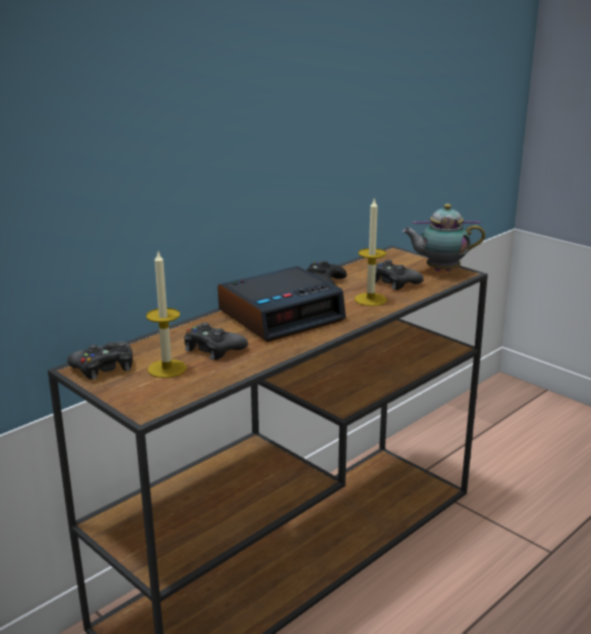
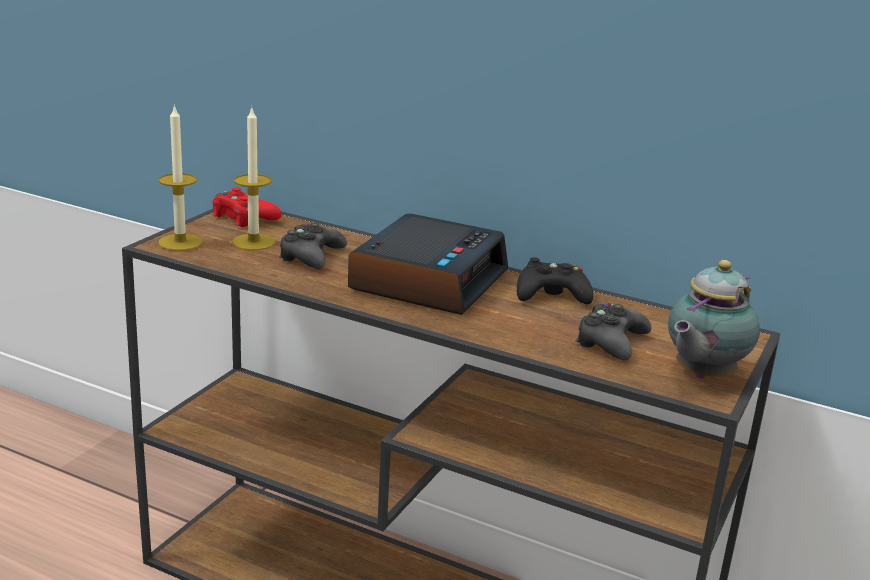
camera: 70 degrees right, 0 degrees up
black game controller [67,341,133,380] -> red game controller [212,188,282,227]
alarm clock [218,266,346,342] -> alarm clock turned 105 degrees counterclockwise [348,214,508,315]
candle [355,197,387,306] -> candle moved to [158,104,202,251]
teapot [402,204,485,271] -> teapot turned 120 degrees counterclockwise [668,260,760,379]

